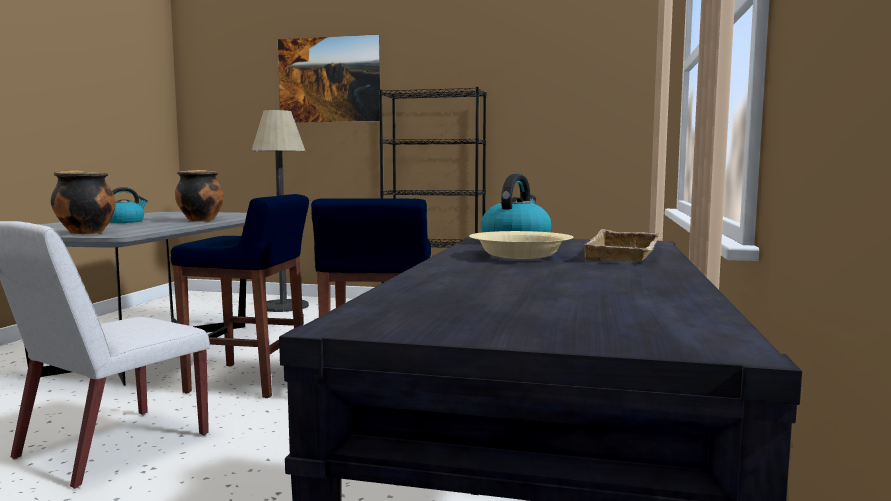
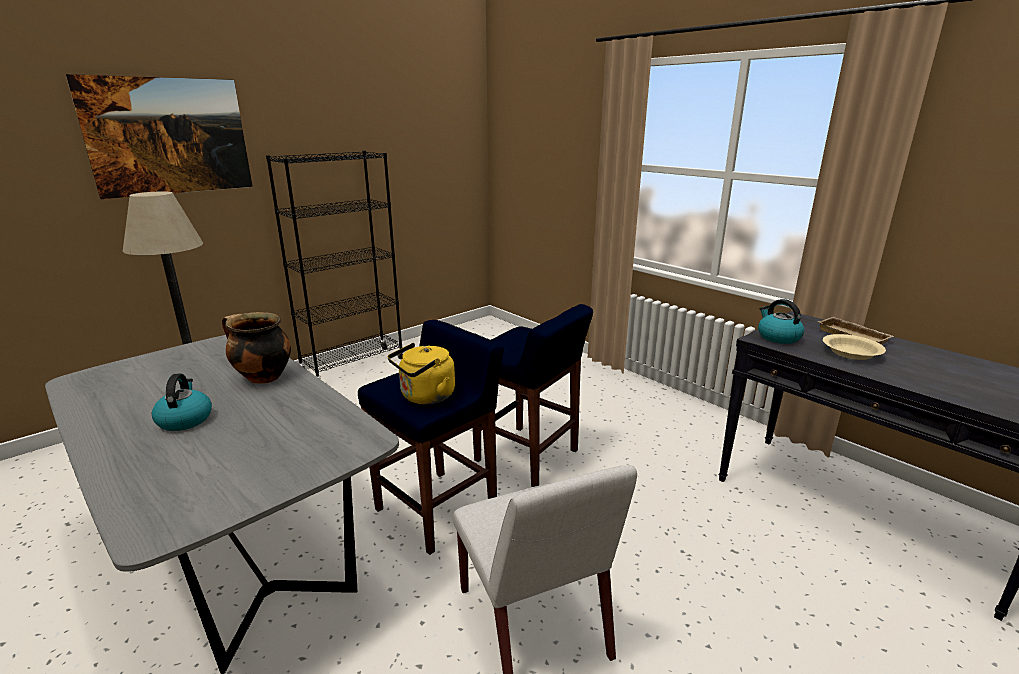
camera: 55 degrees left, 15 degrees up
cooking pot [51,170,116,234] -> none
none -> yellow kettle [388,343,455,404]

